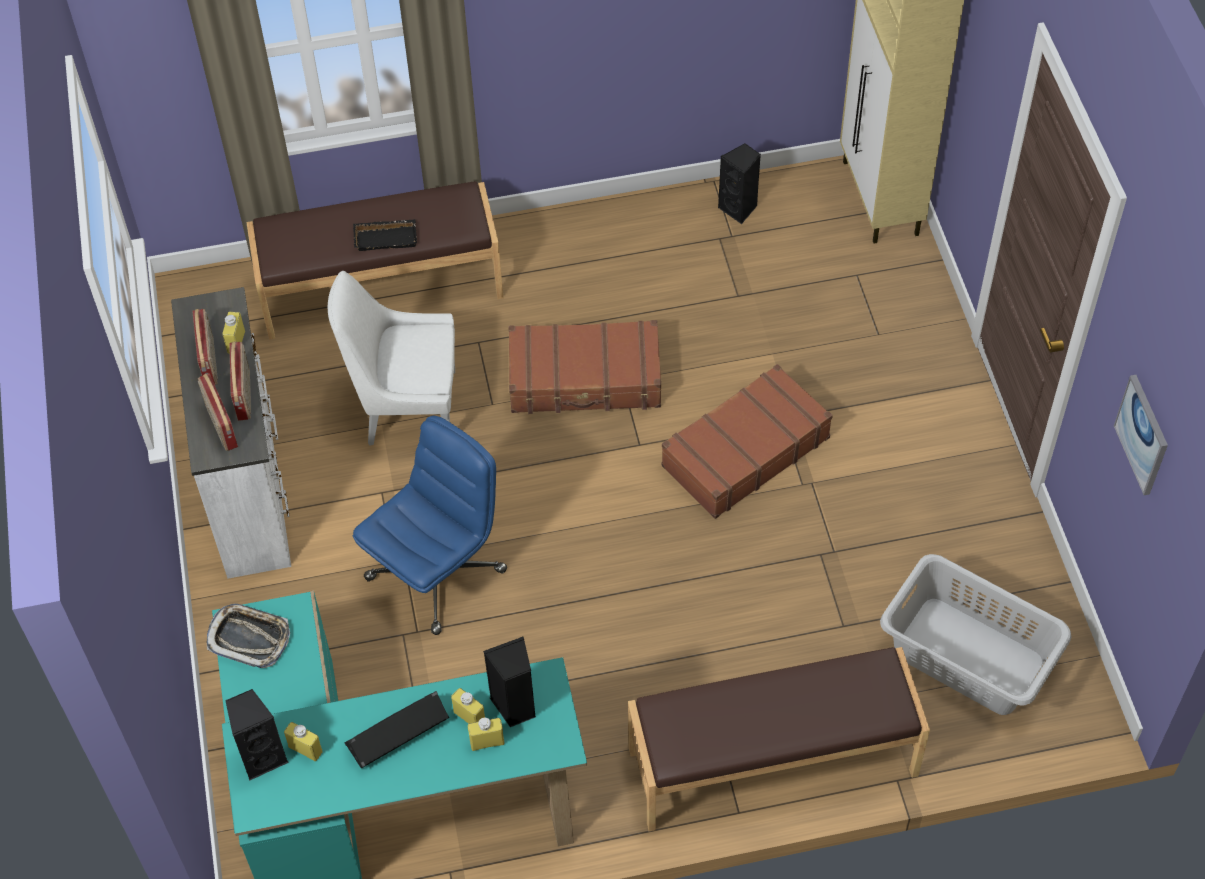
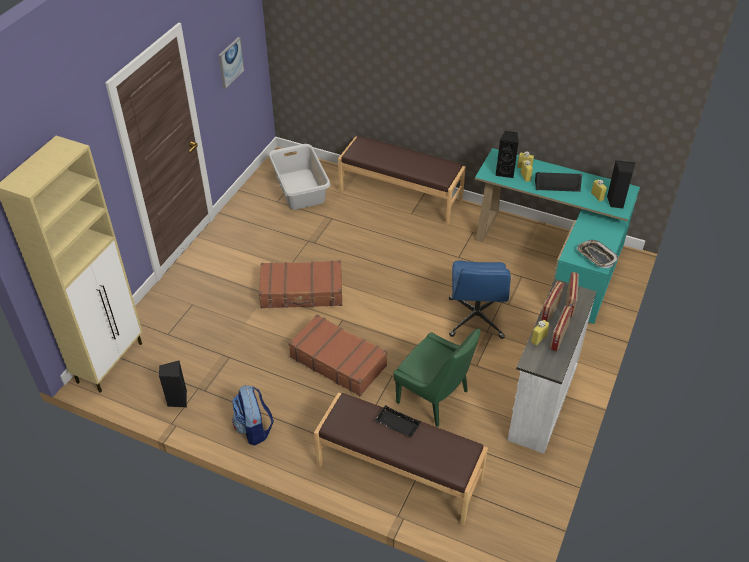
camera: 145 degrees left, 10 degrees down
white chair [328,271,455,446] -> green chair [394,328,481,427]
blue office chair [353,416,507,635] -> blue office chair turned 75 degrees counterclockwise [449,261,511,339]
none -> backpack [232,385,274,446]

